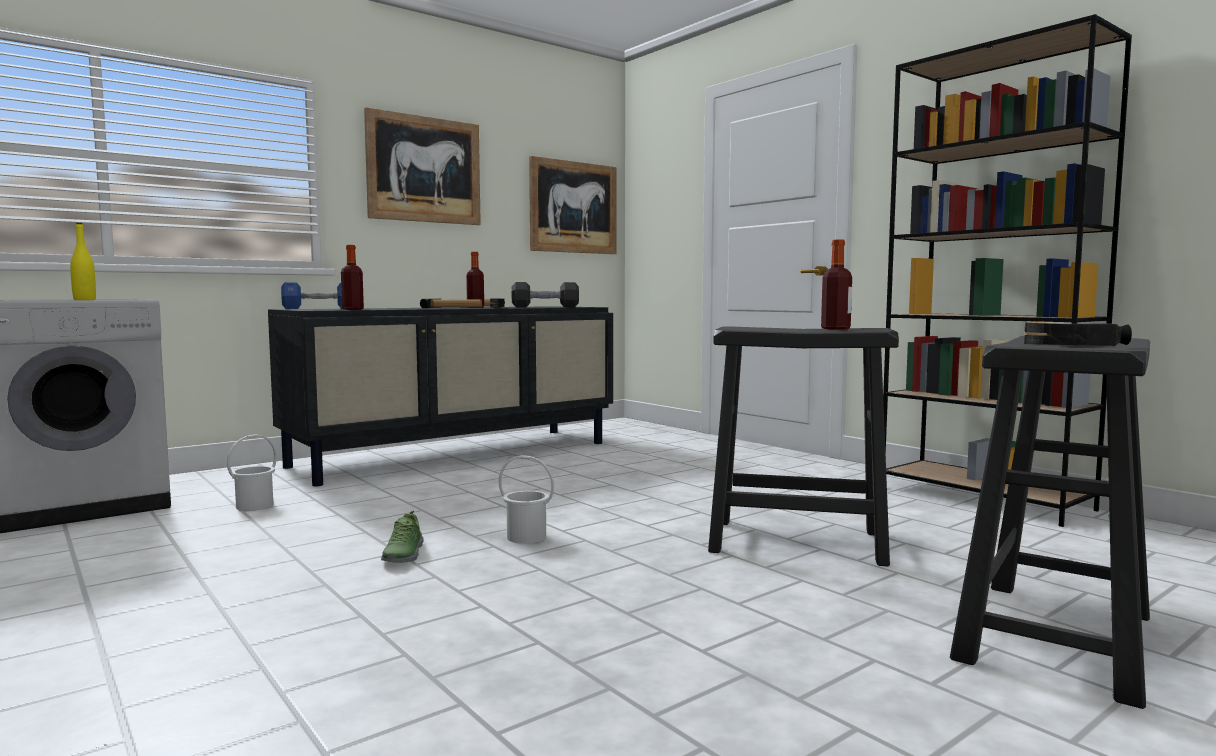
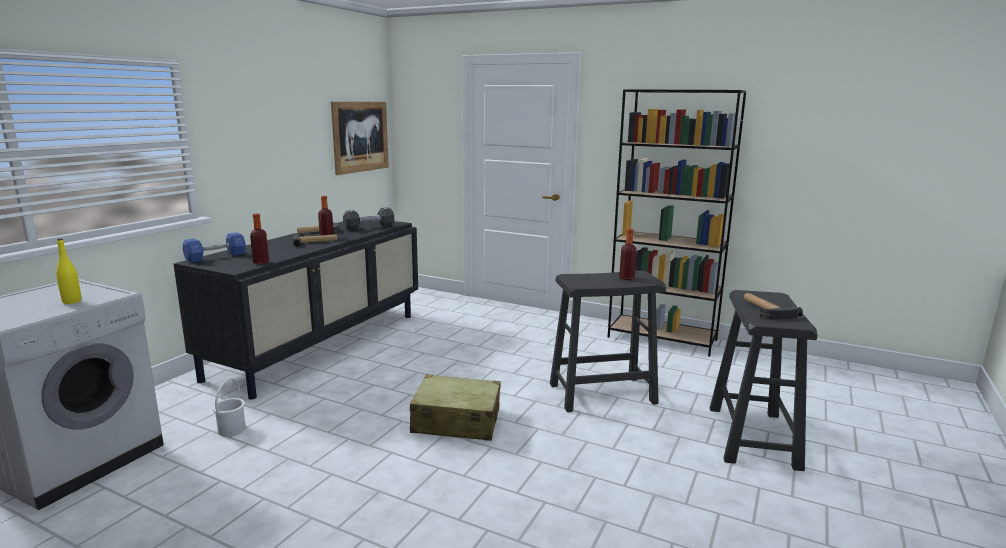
camera: 25 degrees left, 10 degrees up
picture [364,108,481,225] -> none
shoe [381,511,423,563] -> none
white bucket [499,455,554,544] -> beige suitcase [410,374,501,441]

